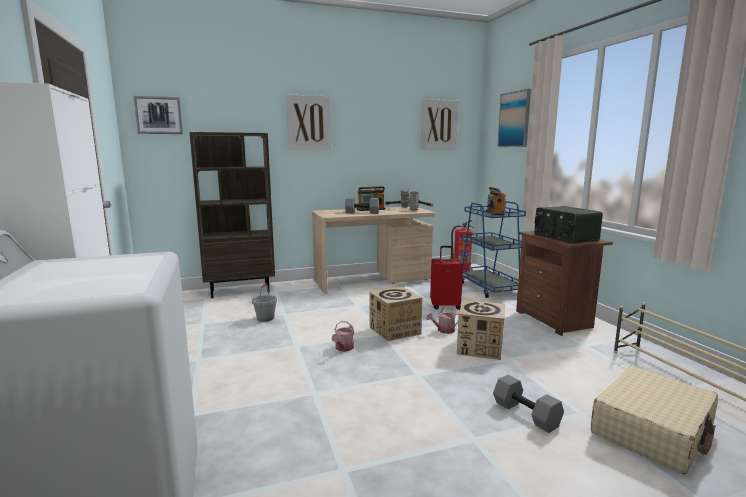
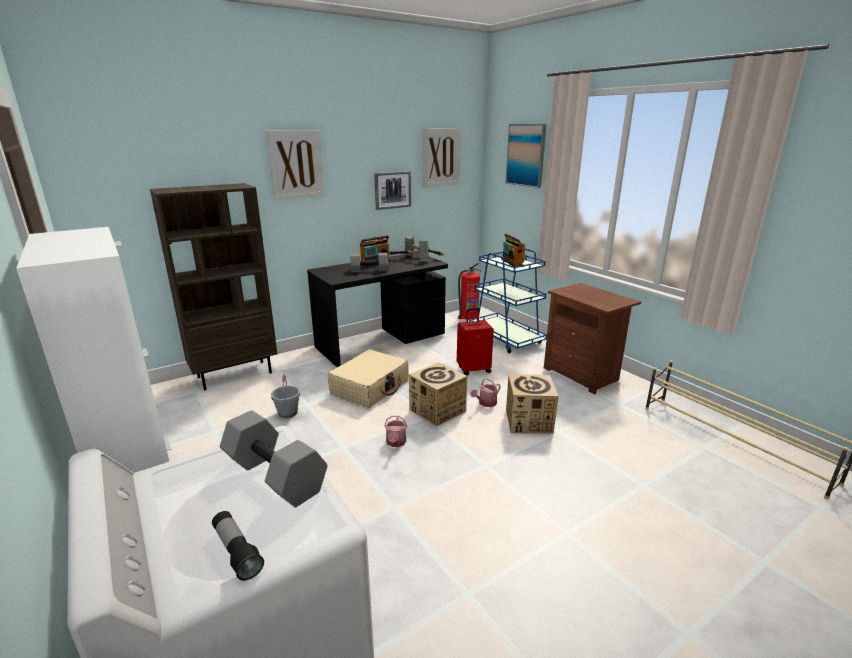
camera: 15 degrees left, 10 degrees up
picture [133,96,183,134] -> picture moved to [374,171,411,210]
beige desk [312,206,435,294] -> black desk [307,253,448,367]
grey dumbbell [493,375,564,433] -> grey dumbbell moved to [220,410,328,507]
radio [534,206,603,244] -> none
beige suitcase [591,366,718,474] -> beige suitcase moved to [328,350,409,408]
none -> flashlight [212,511,264,581]

